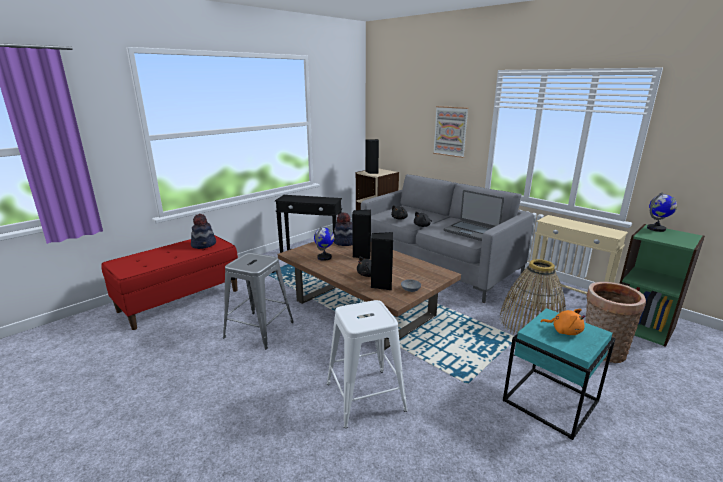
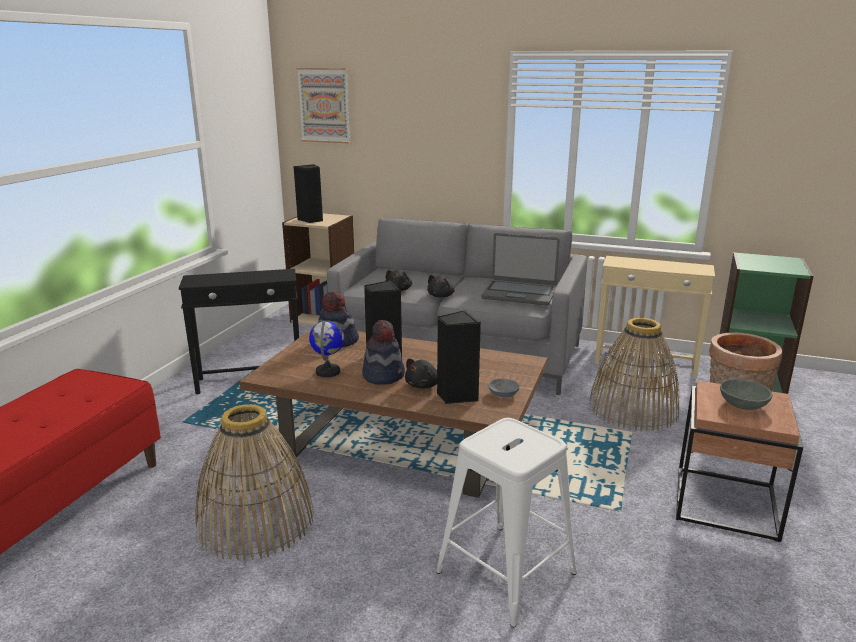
camera: 25 degrees left, 0 degrees up
hat [191,214,216,249] -> hat moved to [362,320,405,385]
grey stool [223,253,294,349] -> basket [196,404,314,561]
picture [433,106,469,158] -> picture moved to [297,68,350,144]
turquoise side table [503,308,616,440] -> brown side table [676,381,803,542]
orange plush toy [540,309,586,335] -> grey bowl [720,379,773,410]
globe [647,192,677,232] -> none

